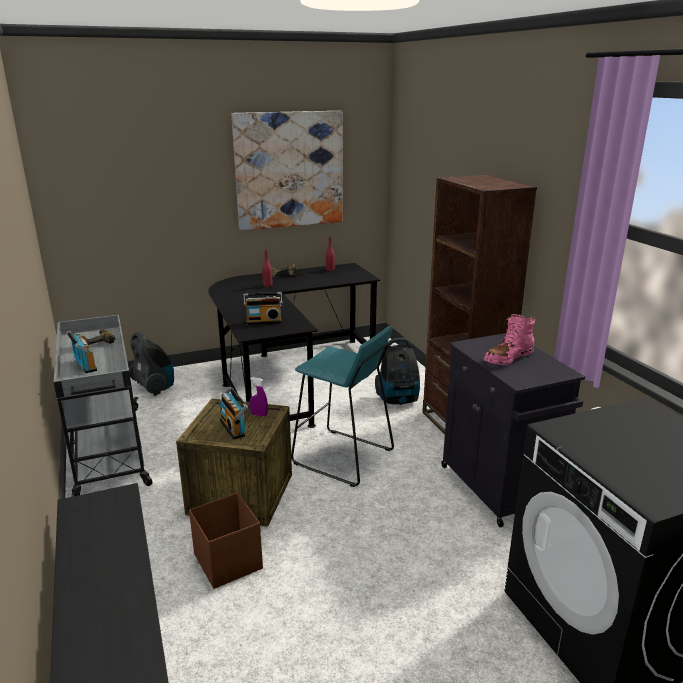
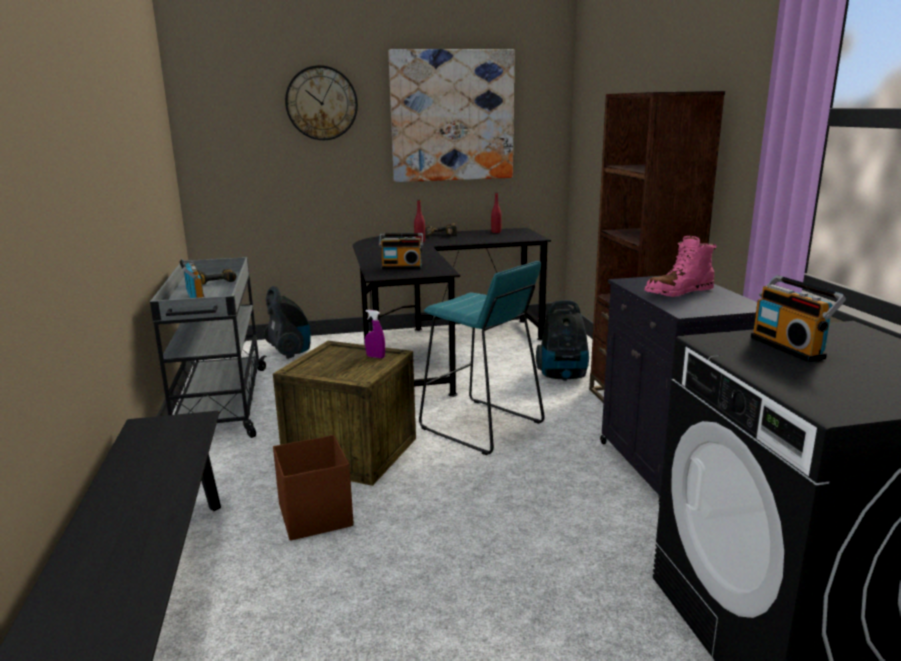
camera: 10 degrees right, 5 degrees down
radio [219,387,248,440] -> radio moved to [750,275,846,362]
none -> wall clock [285,65,358,140]

